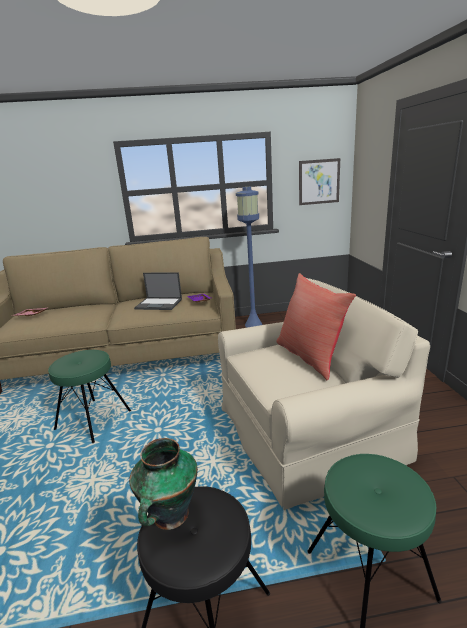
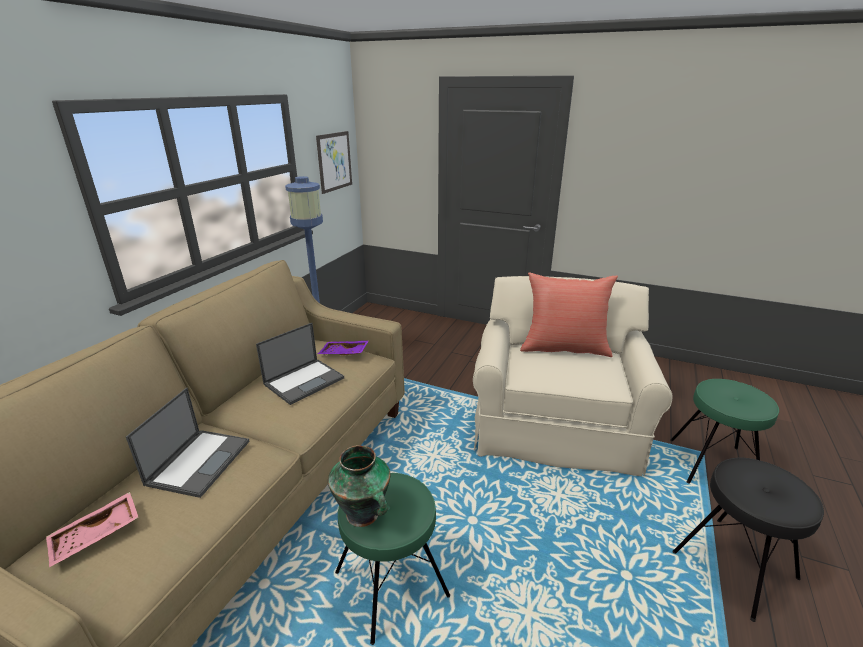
camera: 60 degrees left, 5 degrees up
vase [129,438,198,530] -> vase moved to [328,445,390,527]
none -> laptop [126,387,250,498]

